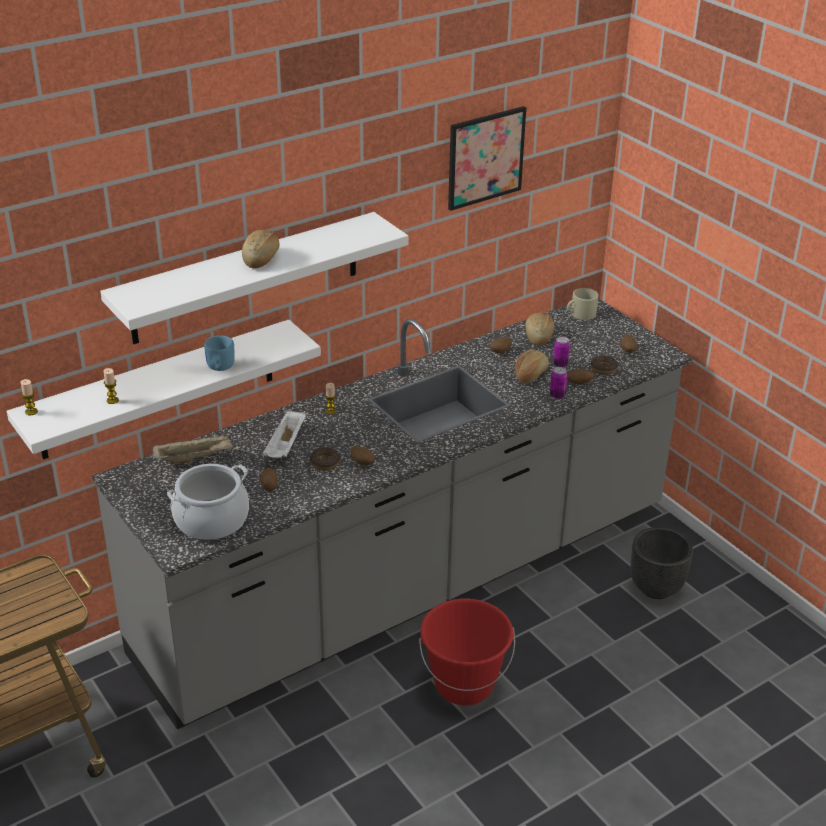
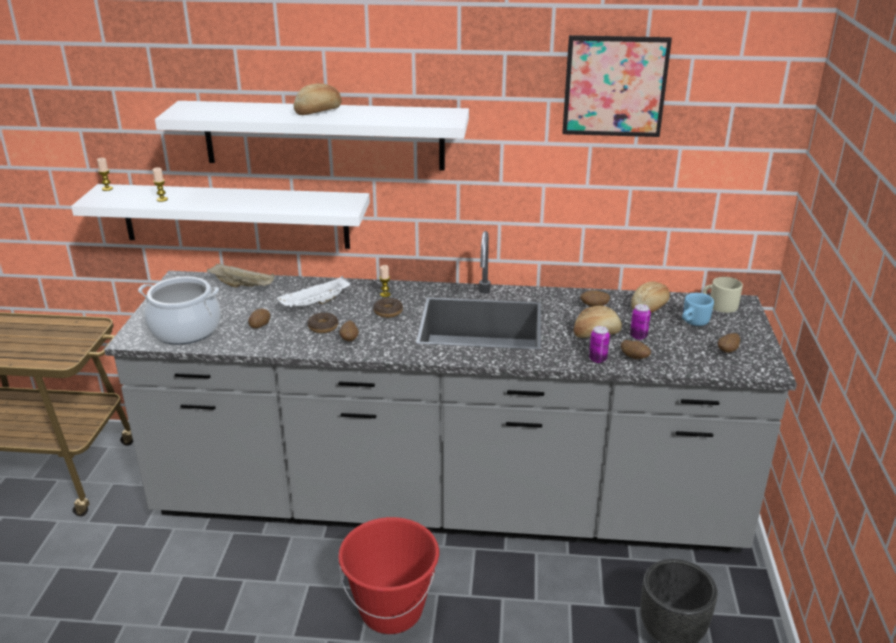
camera: 40 degrees right, 5 degrees down
blue mug [204,335,235,371] -> blue mug moved to [682,293,714,326]
donut [591,355,618,375] -> donut moved to [373,298,403,318]

